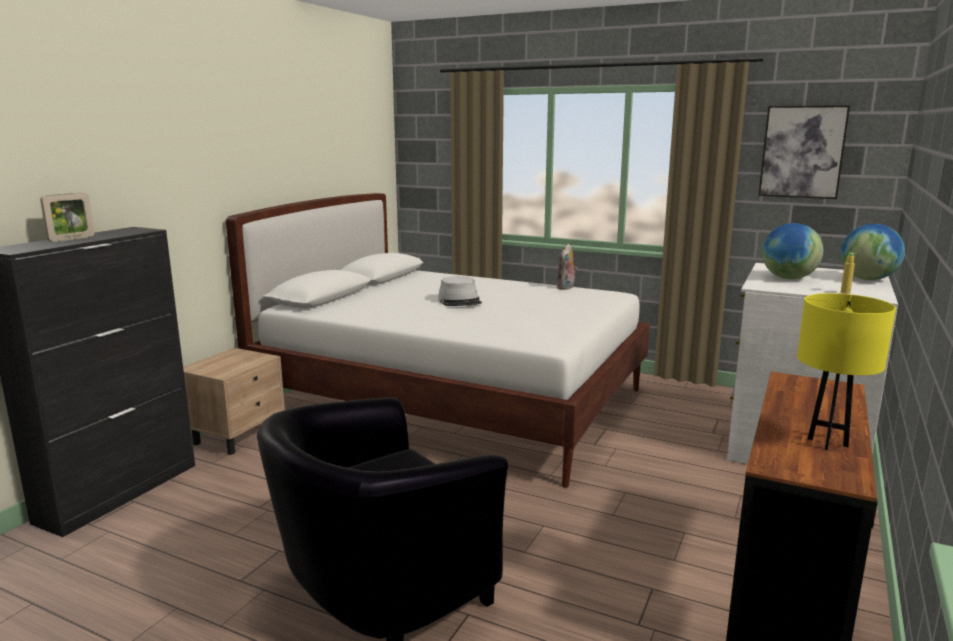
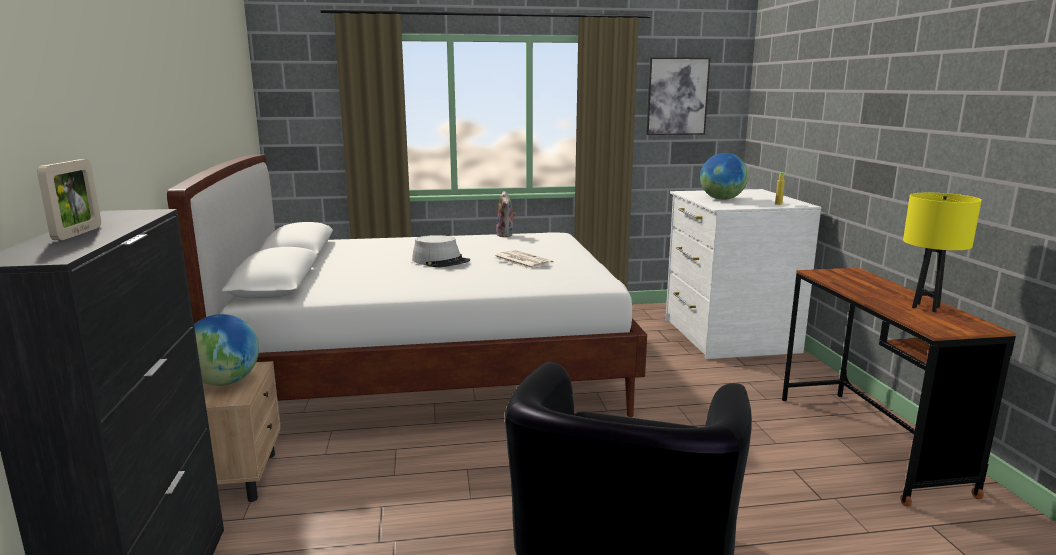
camera: 35 degrees left, 0 degrees up
globe [840,224,905,280] -> globe moved to [194,314,259,386]
none -> newspaper [494,250,553,269]

